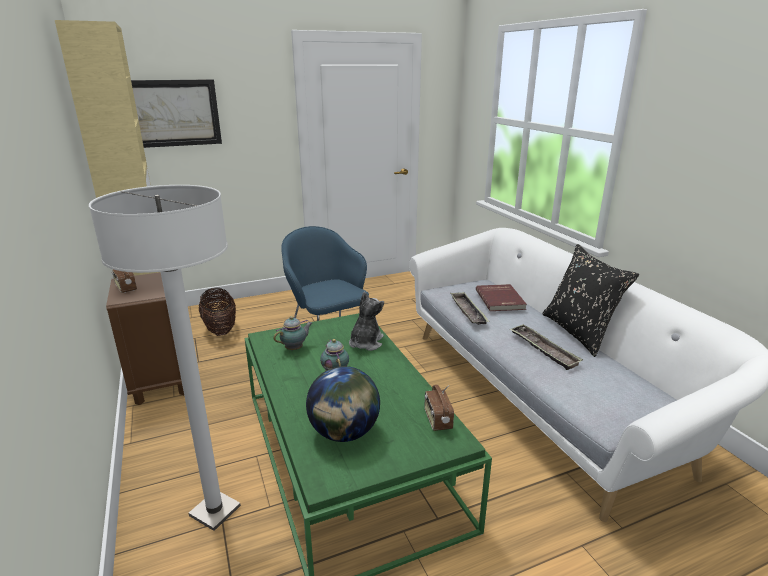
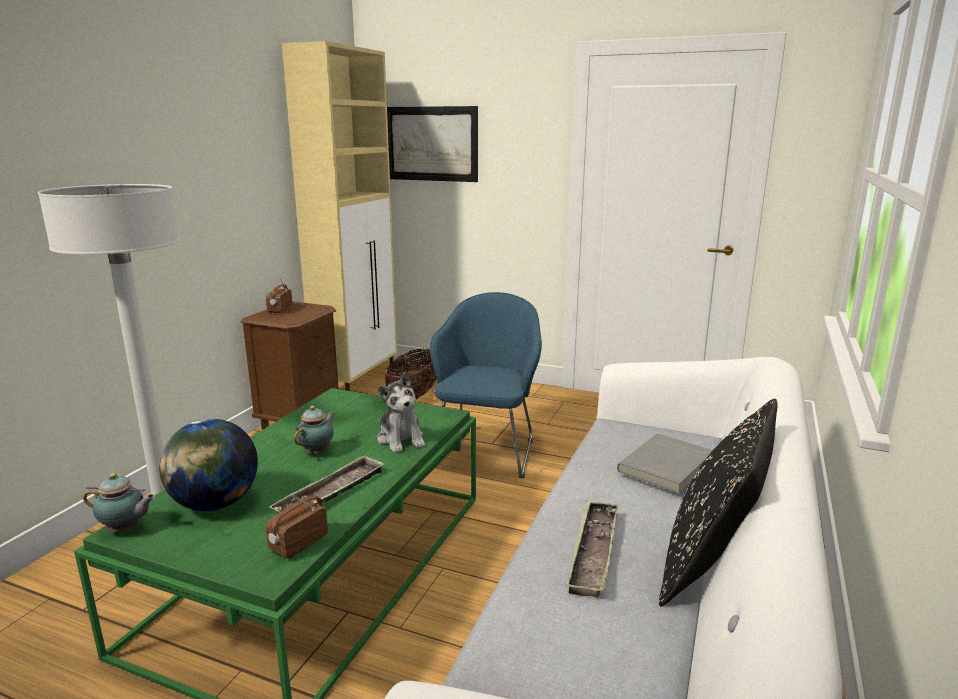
camera: 45 degrees right, 5 degrees down
teapot [274,316,312,350] -> teapot moved to [83,473,156,532]
plush toy [349,292,384,351] -> plush toy turned 90 degrees clockwise [377,373,425,453]
tray [450,292,489,325] -> tray moved to [269,454,384,513]
red book [476,284,527,311] -> grey book [617,433,713,493]

